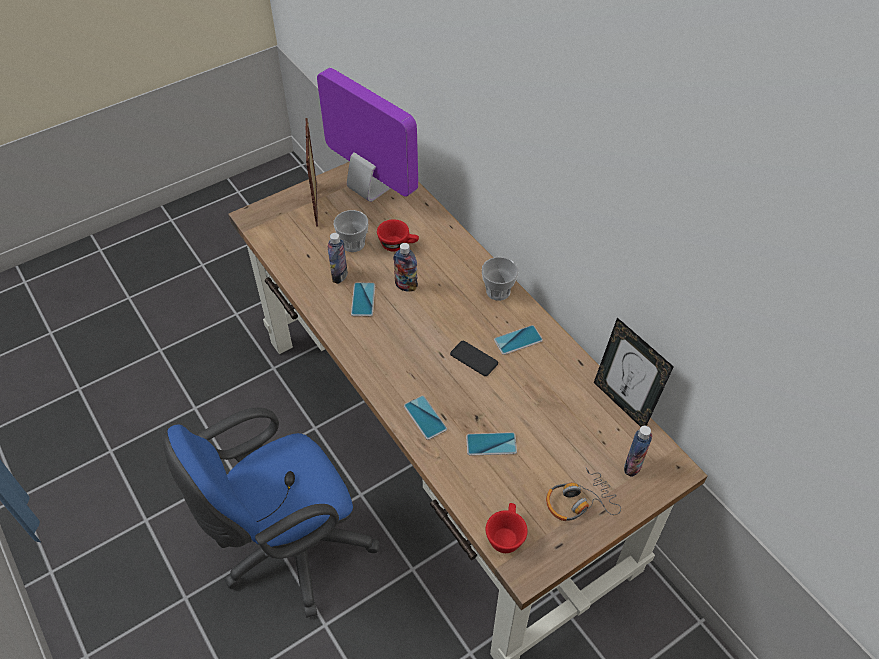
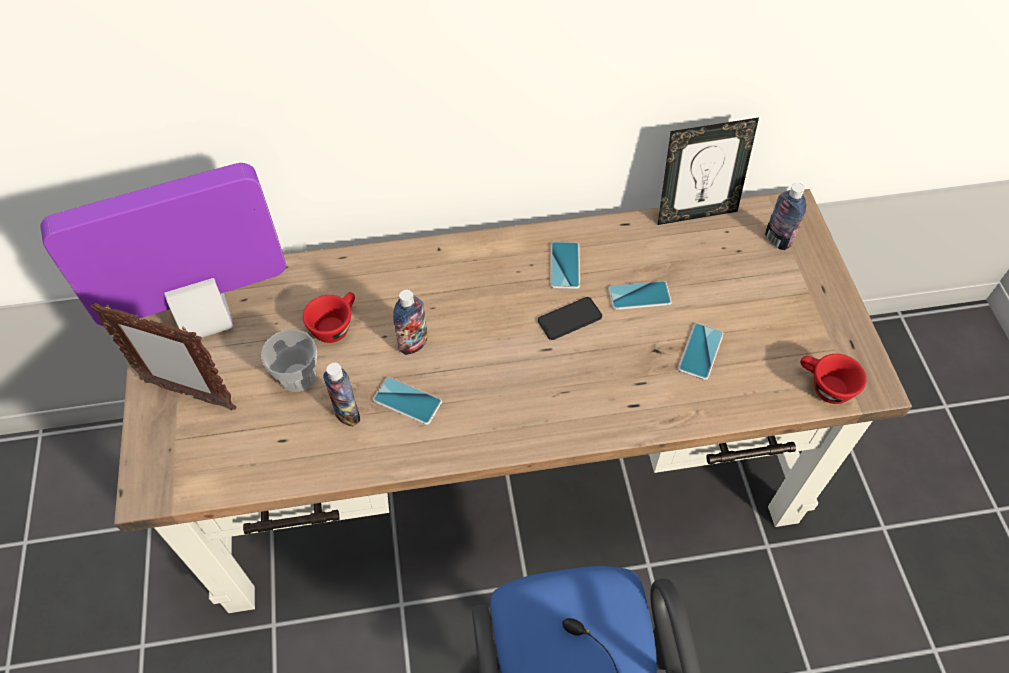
camera: 65 degrees left, 5 degrees up
phone [404,396,447,440] -> phone moved to [608,281,672,310]
cup [482,257,518,301] -> none
headphones [546,467,621,521] -> none

